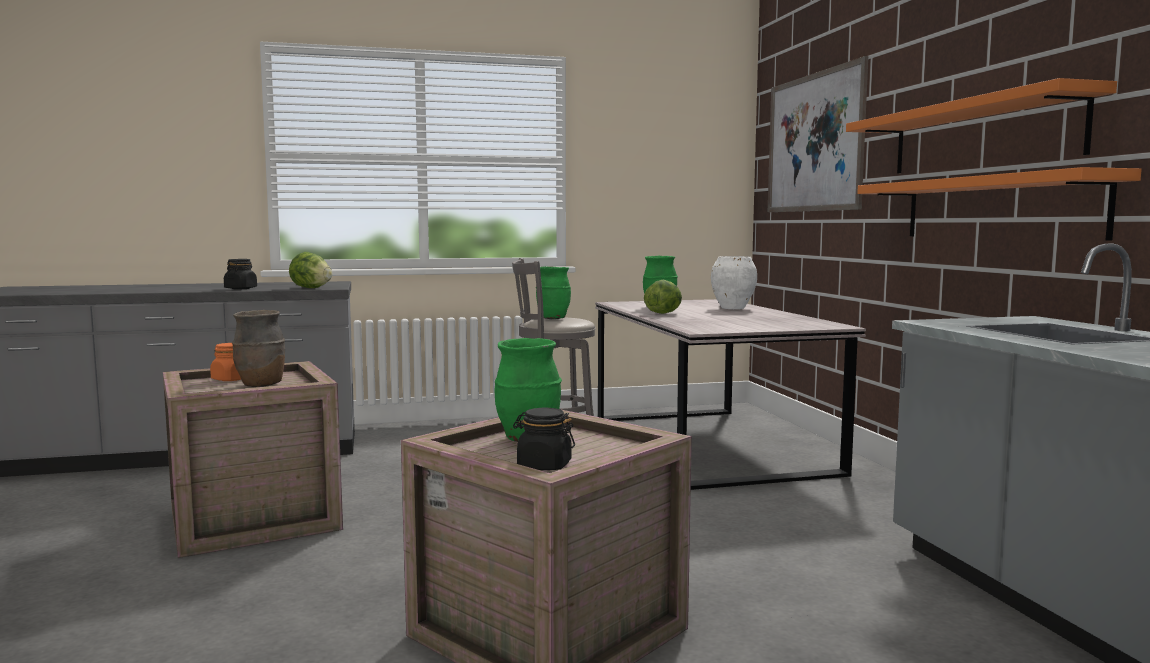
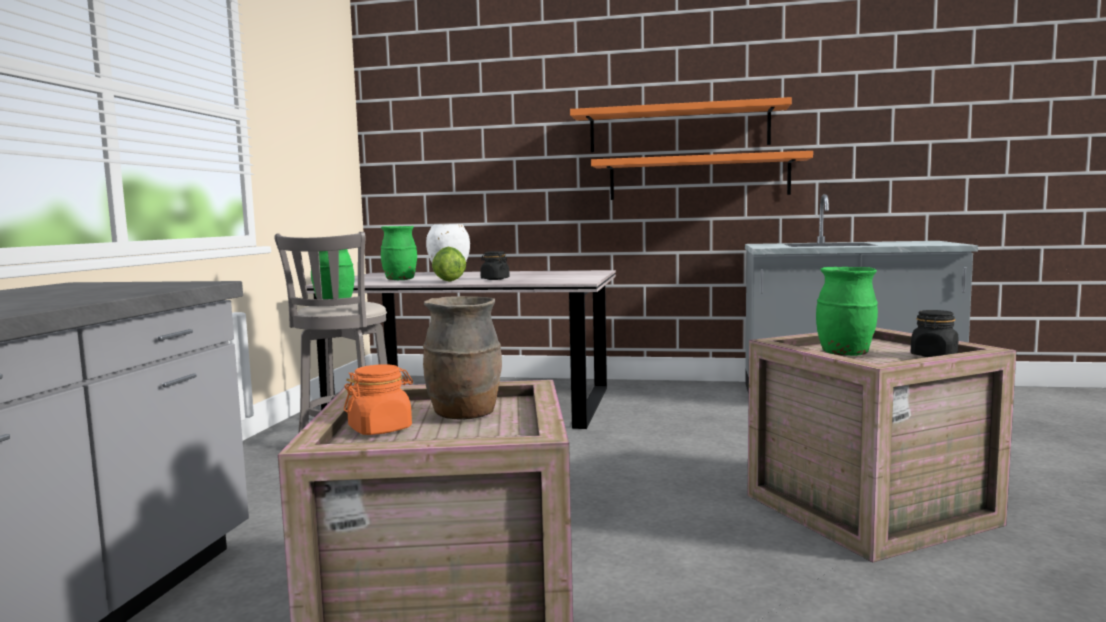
camera: 65 degrees left, 0 degrees up
black jar [224,259,257,289] -> black jar moved to [480,251,510,280]
lettuce [289,252,333,288] -> none
picture [768,56,868,212] -> none

